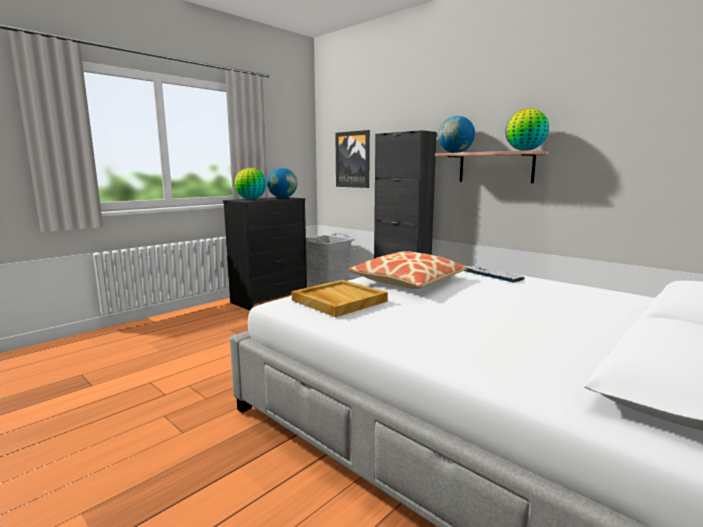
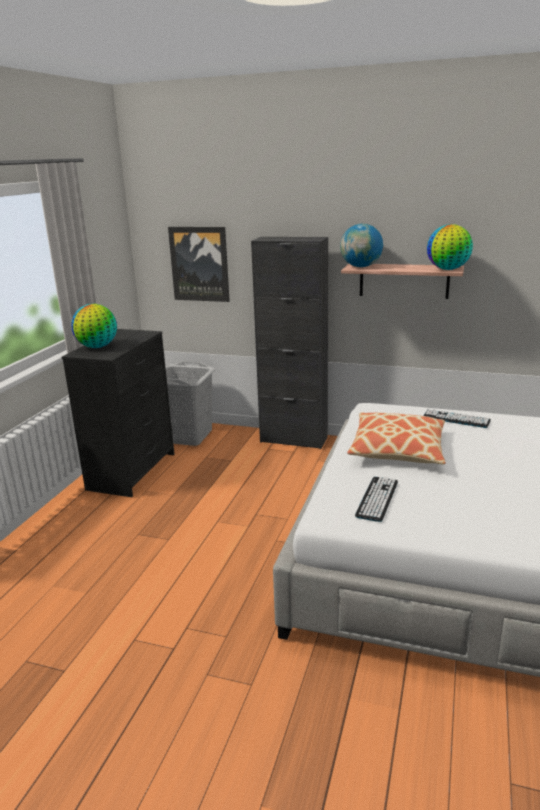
camera: 25 degrees left, 10 degrees up
globe [267,168,297,198] -> none
beige tray [292,280,388,317] -> keyboard [355,477,398,522]

